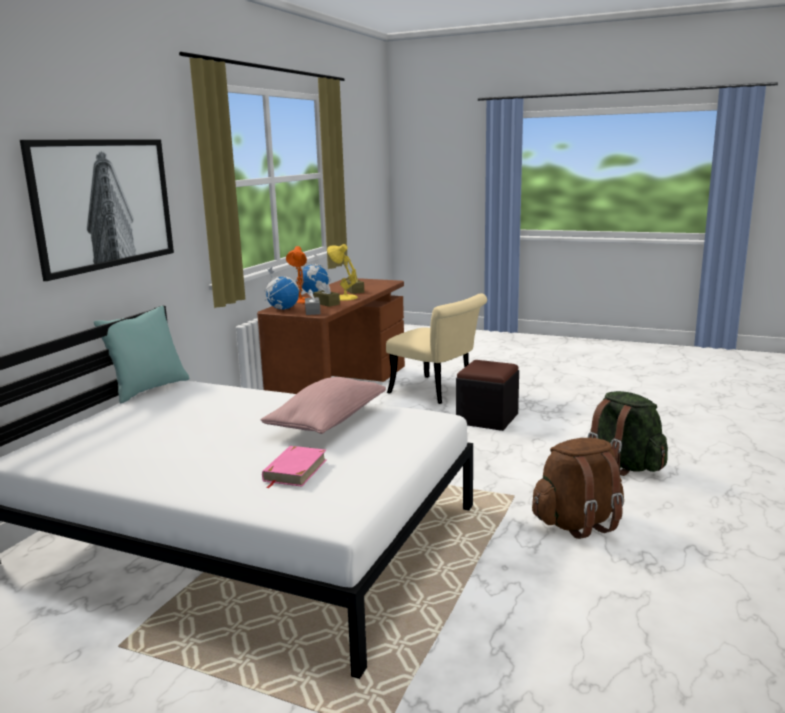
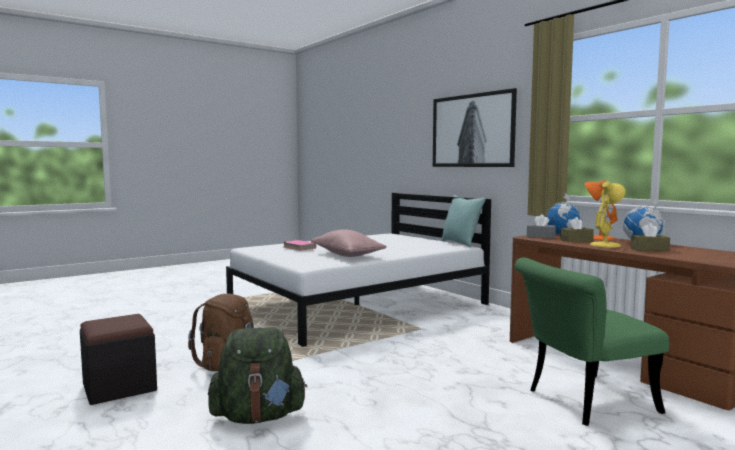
camera: 120 degrees right, 10 degrees down
beige chair [386,293,487,404] -> green chair [515,257,669,426]
black ottoman [456,360,519,431] -> black ottoman moved to [80,314,157,405]

